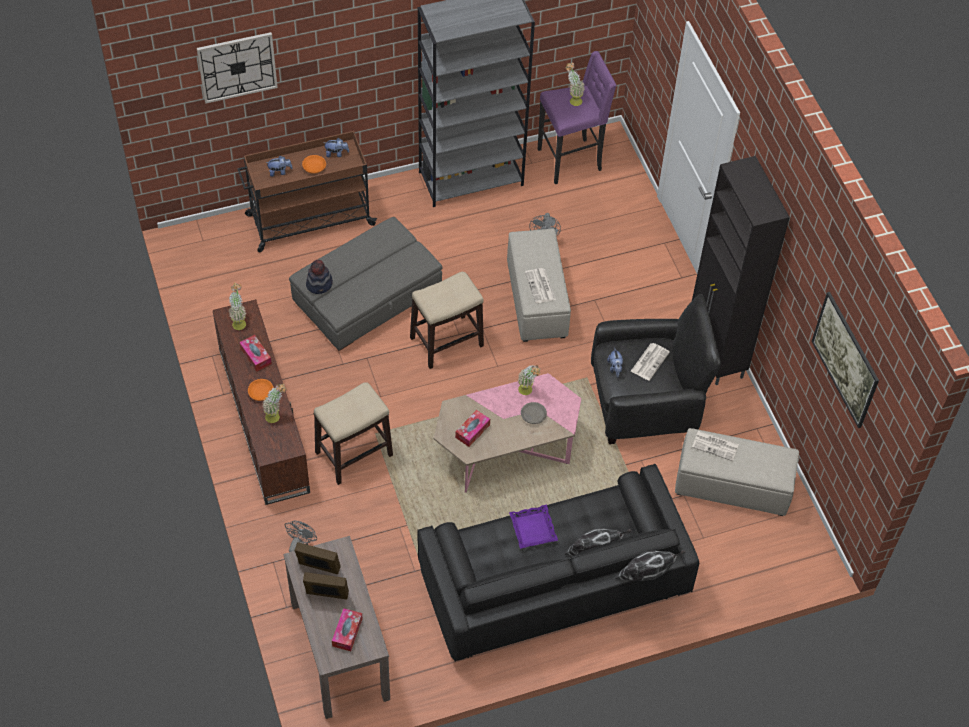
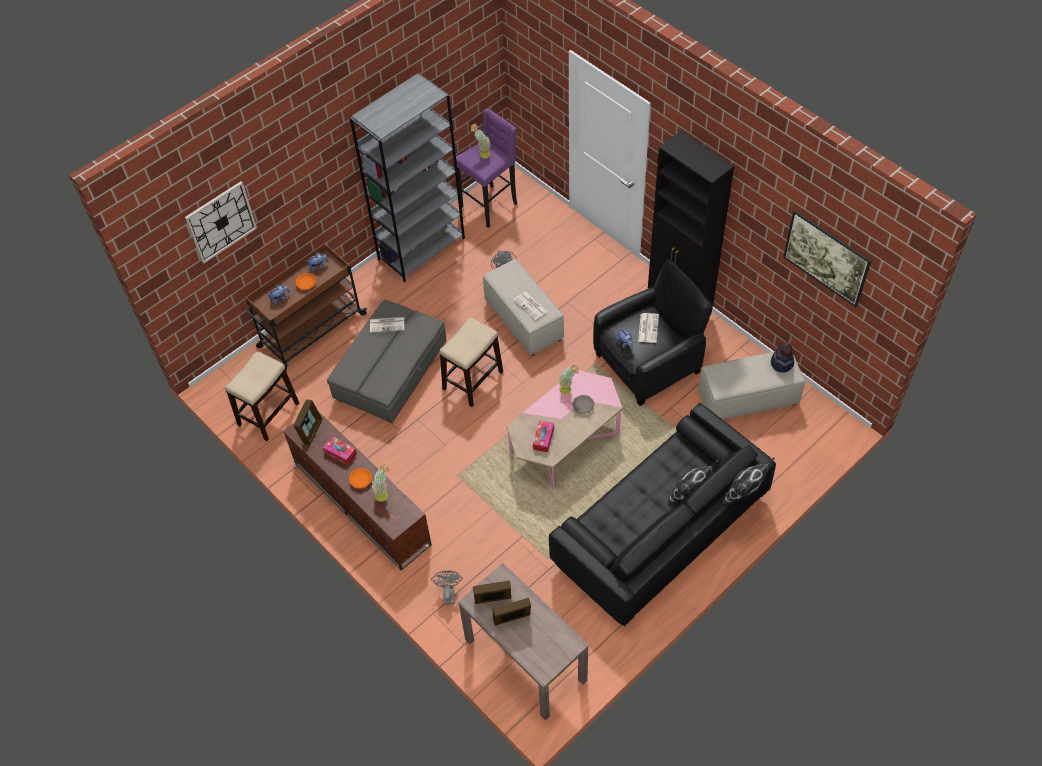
camera: 20 degrees left, 0 degrees up
potted plant [228,283,246,330] -> picture frame [293,399,322,445]
hat [306,260,333,294] -> hat moved to [771,342,794,373]
stool [314,382,393,485] -> stool moved to [225,352,299,441]
tissue box [332,608,363,651] -> none
purple tray [509,504,558,549] -> none
newspaper [692,431,739,461] -> newspaper moved to [370,317,404,333]

